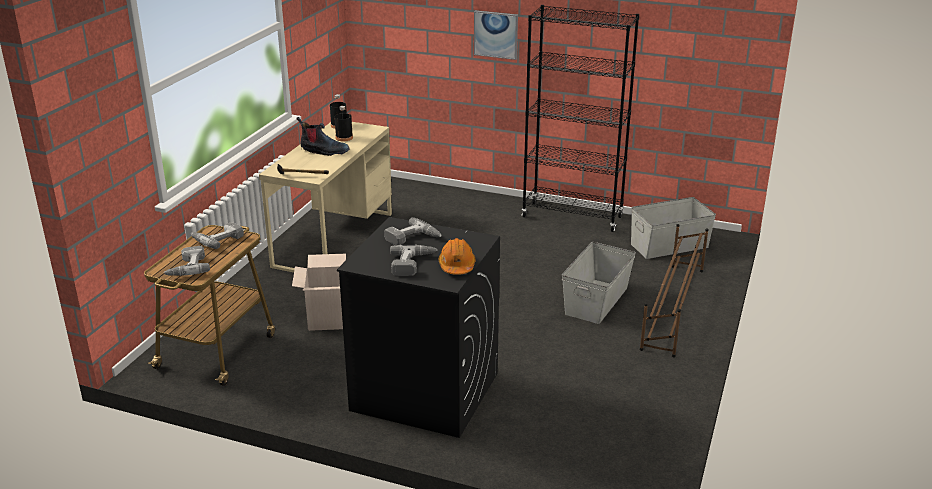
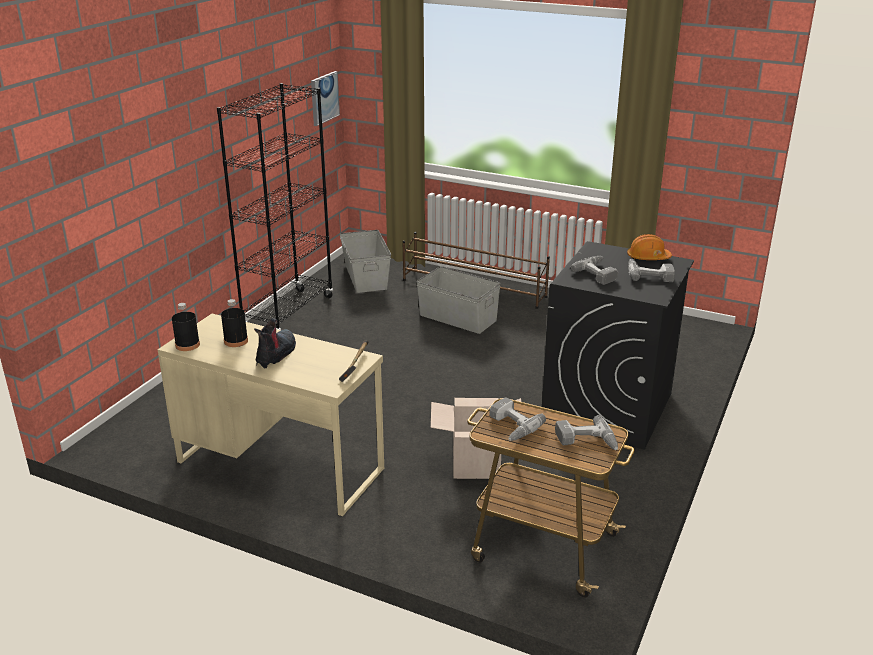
camera: 85 degrees left, 0 degrees up
picture [474,11,518,60] -> picture moved to [311,71,340,126]

